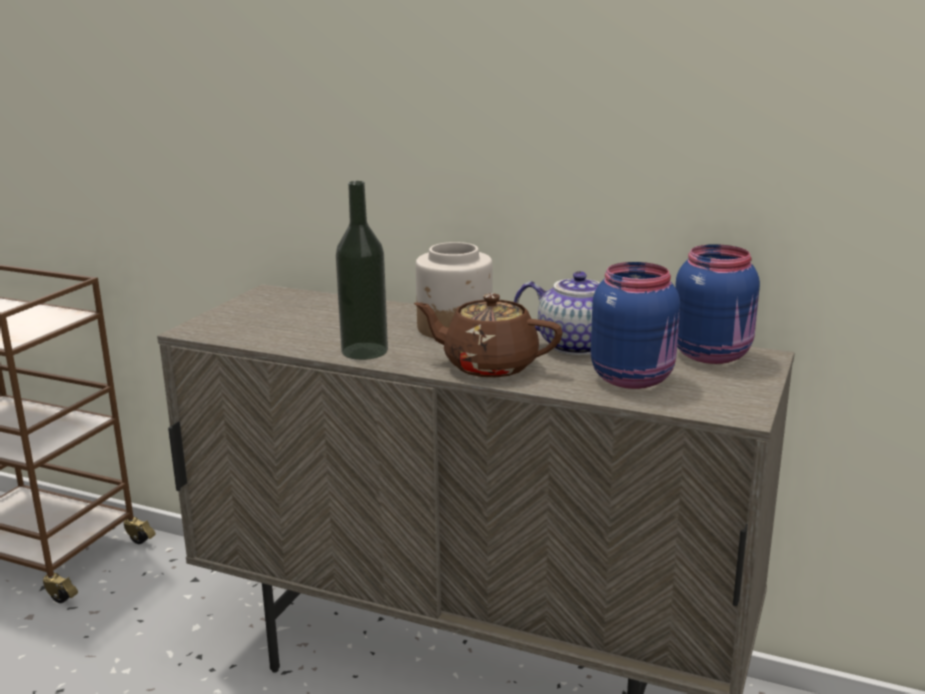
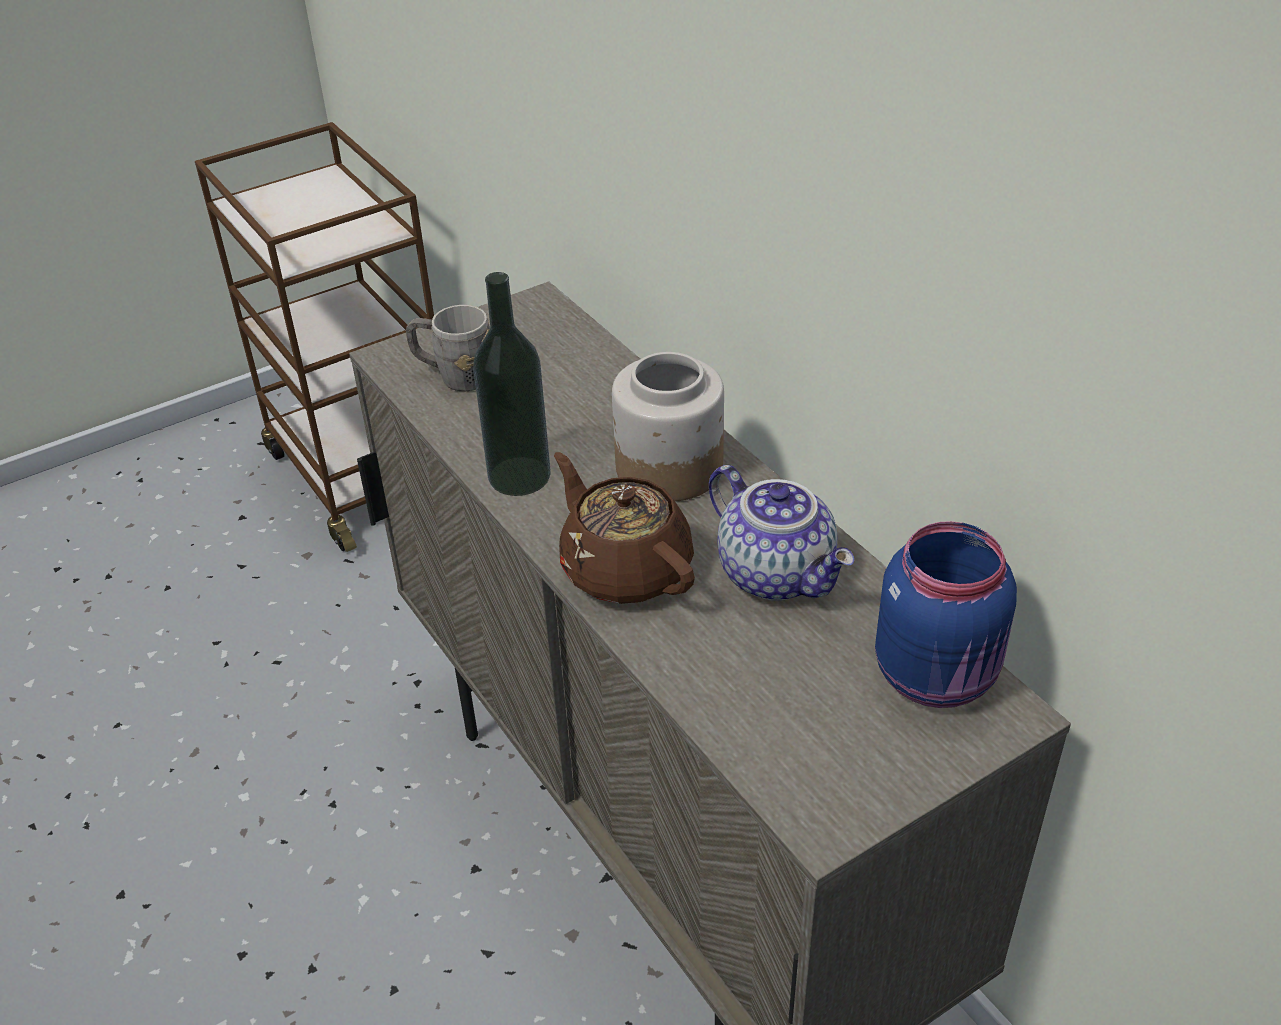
camera: 35 degrees right, 20 degrees up
blue jar [591,262,680,389] -> none
none -> grey mug [406,305,490,391]

